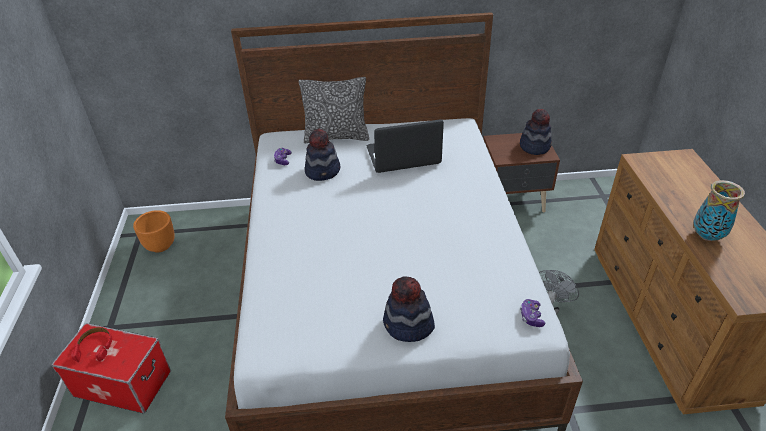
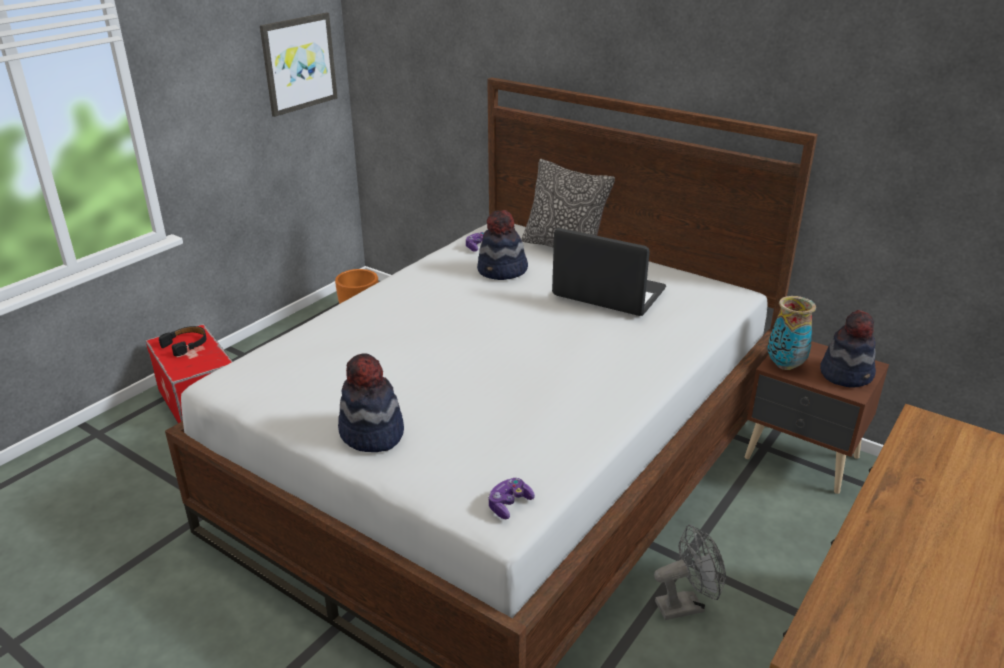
camera: 40 degrees right, 10 degrees down
red headphones [71,327,112,362] -> black headphones [159,326,207,356]
vase [693,180,745,241] -> vase moved to [767,296,816,370]
none -> picture [260,13,337,117]

